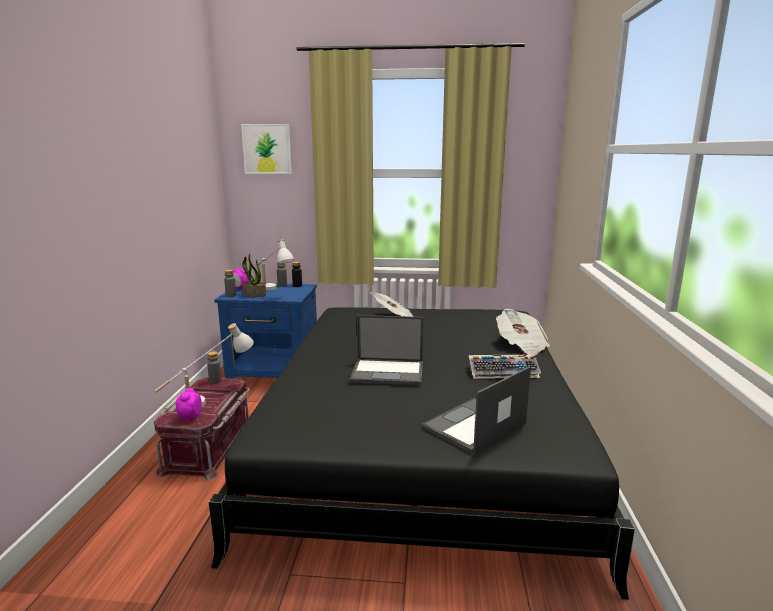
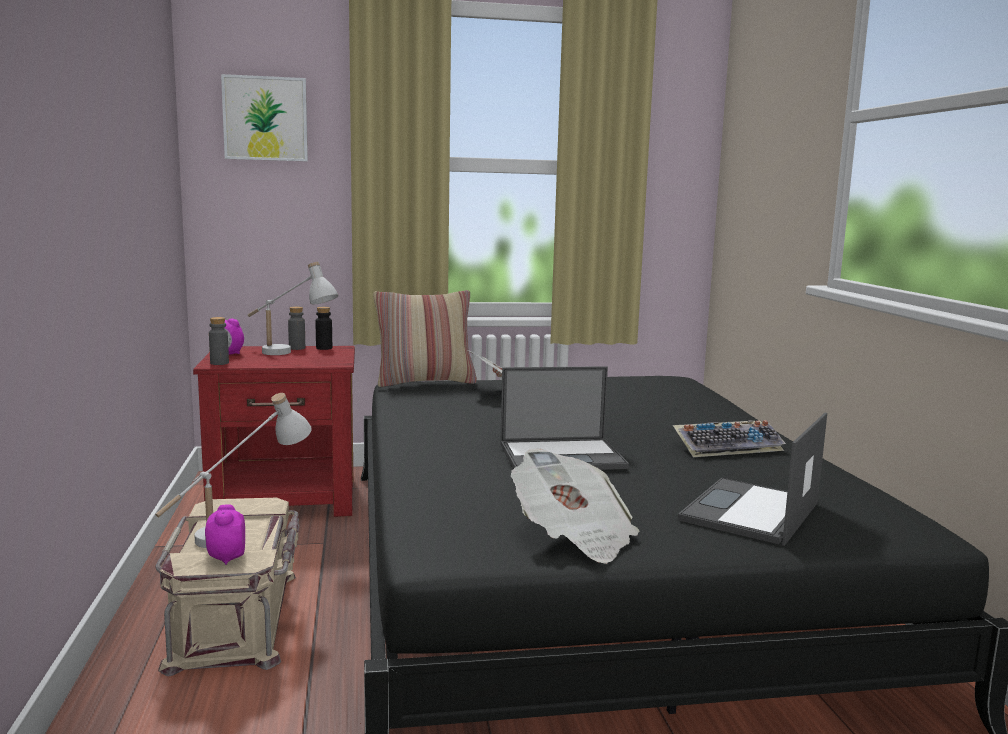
camera: 15 degrees left, 5 degrees down
red storage box [154,377,250,480] -> beige storage box [155,498,300,676]
grey bottle [207,351,222,384] -> none
blue nightstand [214,283,317,379] -> red nightstand [193,346,355,517]
potted plant [242,253,266,297] -> none
newspaper [496,309,550,356] -> newspaper moved to [511,449,639,564]
none -> pillow [373,290,477,387]

